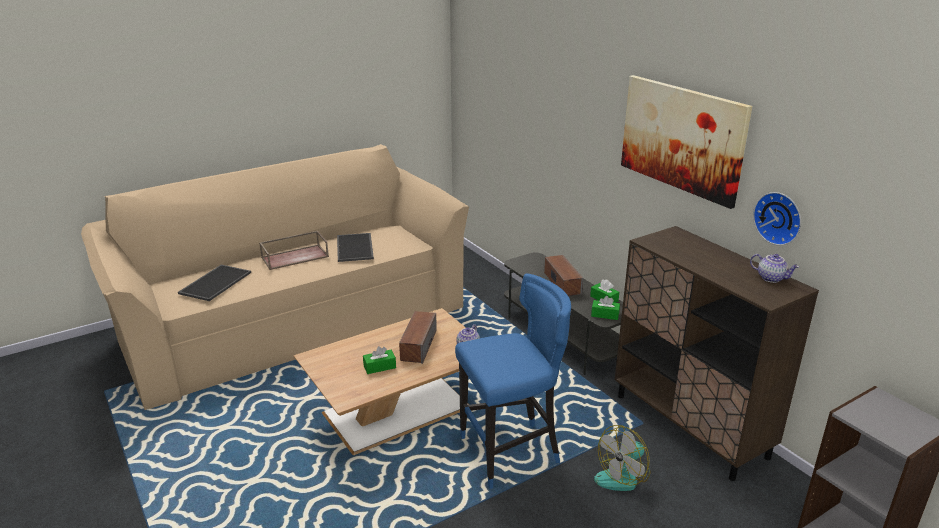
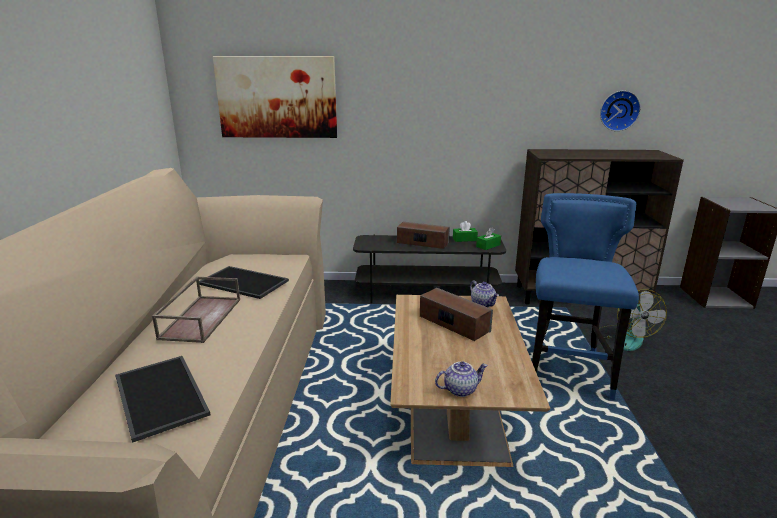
camera: 55 degrees left, 5 degrees down
green tissue box [363,346,396,374] -> none
picture [621,75,752,209] -> picture moved to [213,56,337,138]
teapot [750,254,799,283] -> teapot moved to [435,361,488,397]

